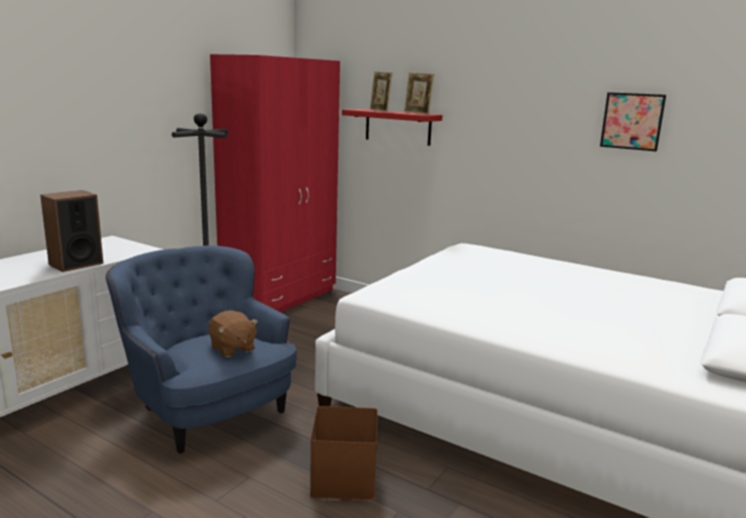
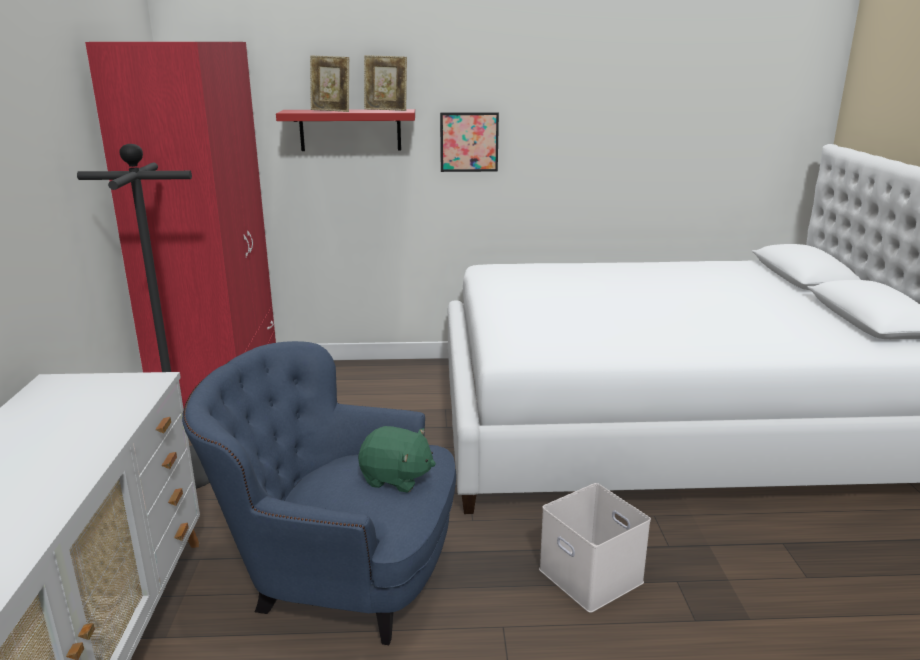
camera: 35 degrees left, 5 degrees up
speaker [40,190,103,272] -> none
brown plush toy [209,311,258,357] -> green plush toy [358,426,436,493]
brown storage box [310,406,378,500] -> white storage box [539,483,651,613]
picture [600,92,666,151] -> picture moved to [440,112,499,172]

